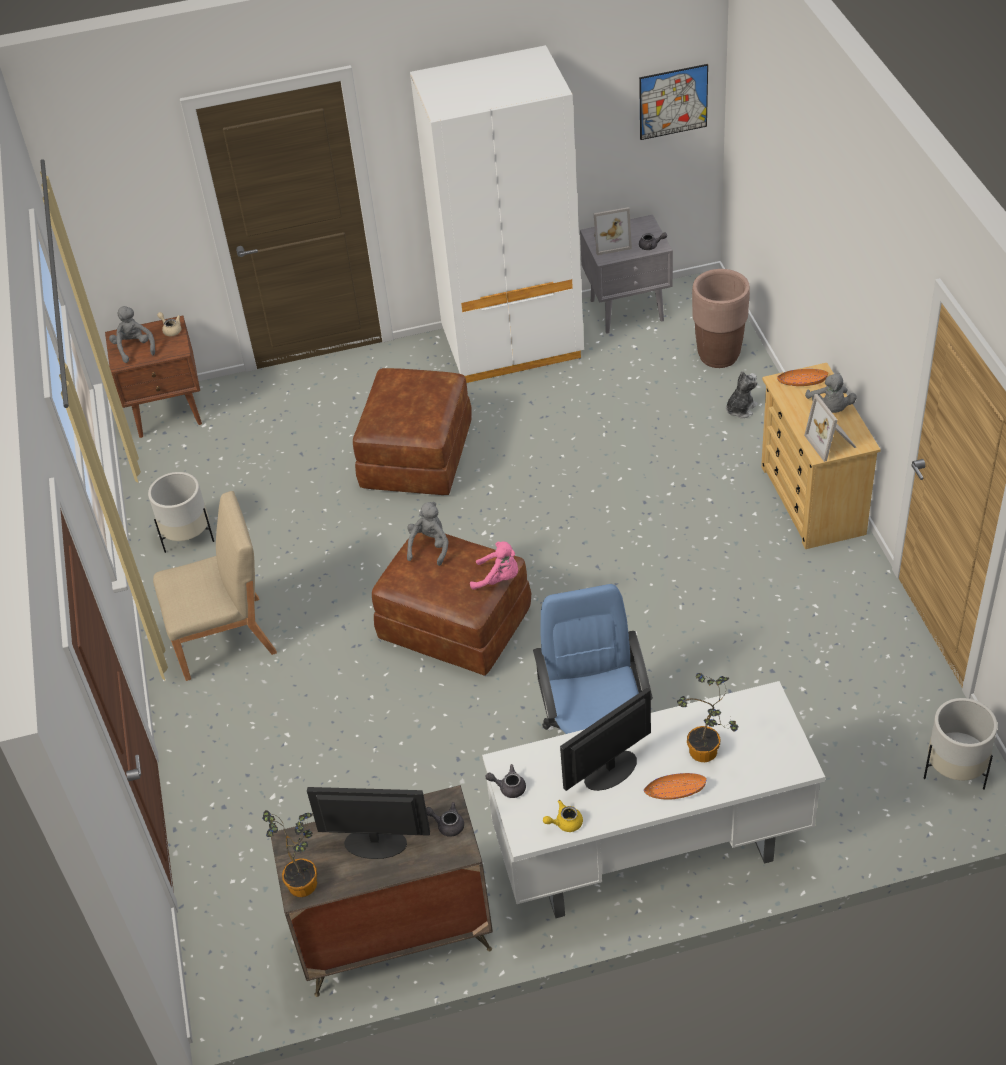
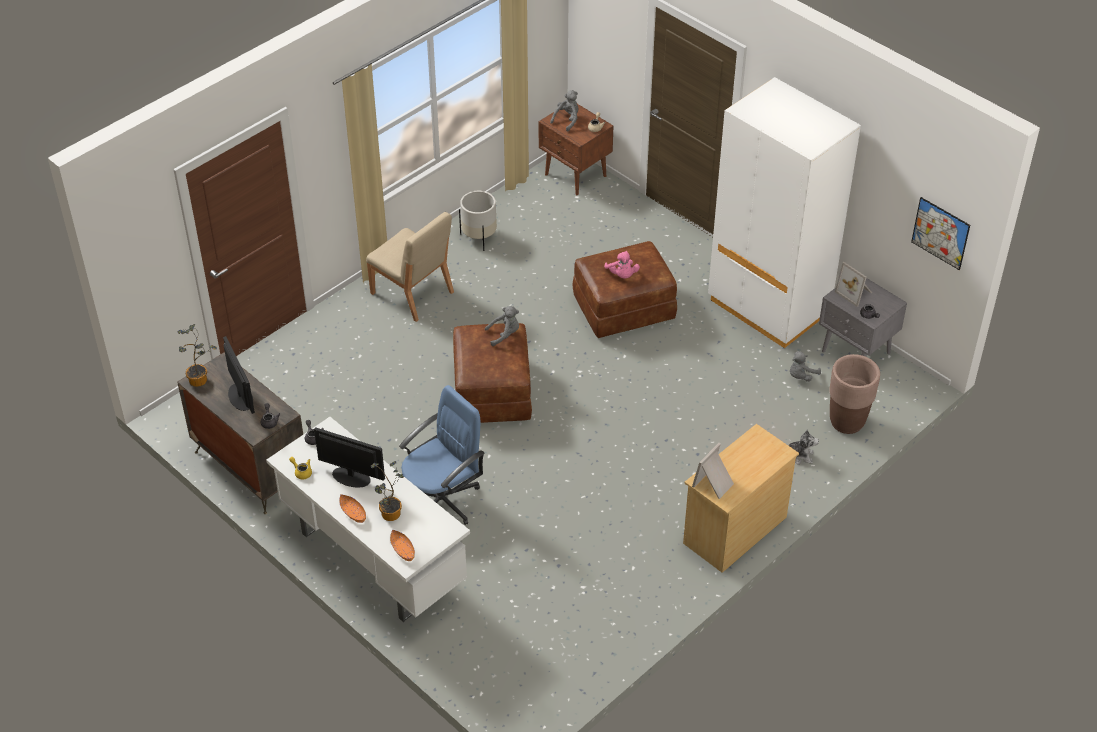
camera: 55 degrees right, 0 degrees up
pink plush toy [470,541,518,590] -> pink plush toy moved to [604,251,640,279]
orange bowl [777,369,828,386] -> orange bowl moved to [390,529,415,561]
grey plush toy [805,373,857,413] -> grey plush toy moved to [790,351,821,382]
white planter [924,698,997,789] -> none

